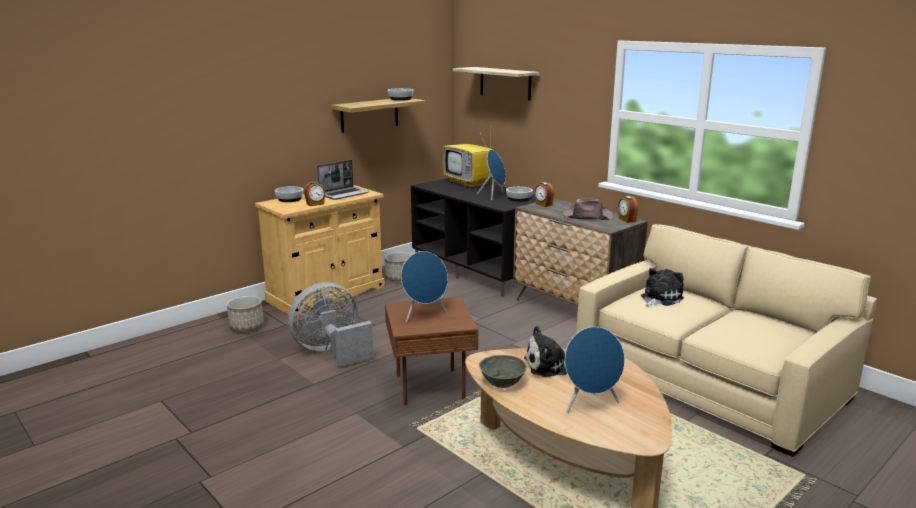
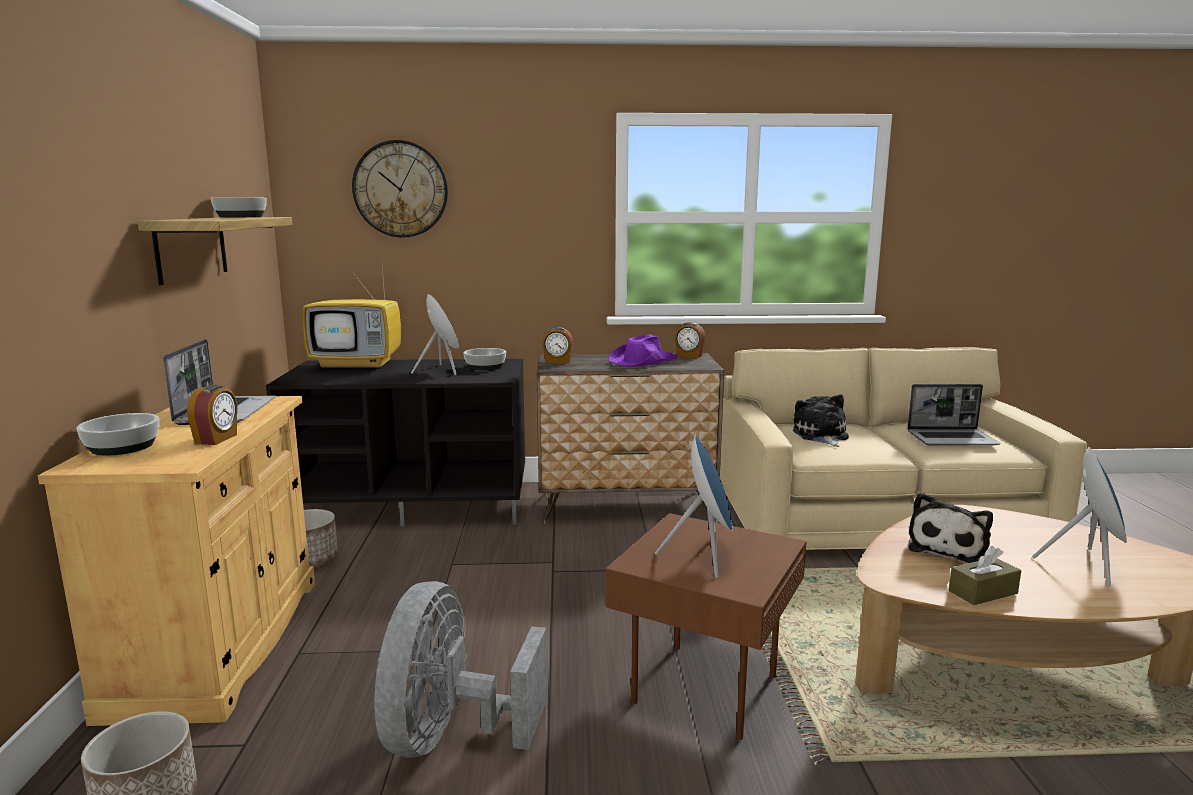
camera: 50 degrees left, 5 degrees down
shelf [453,67,539,100] -> wall clock [352,140,448,238]
grey bowl [479,355,527,388] -> brown tissue box [949,546,1021,605]
brown hat [562,198,614,220] -> purple hat [608,334,678,367]
none -> laptop [907,384,1000,446]

